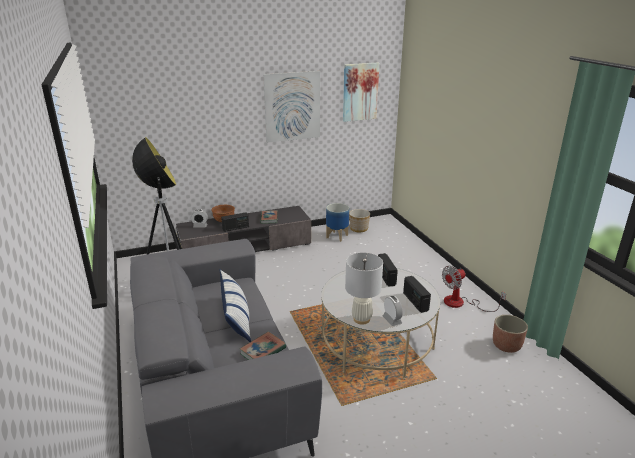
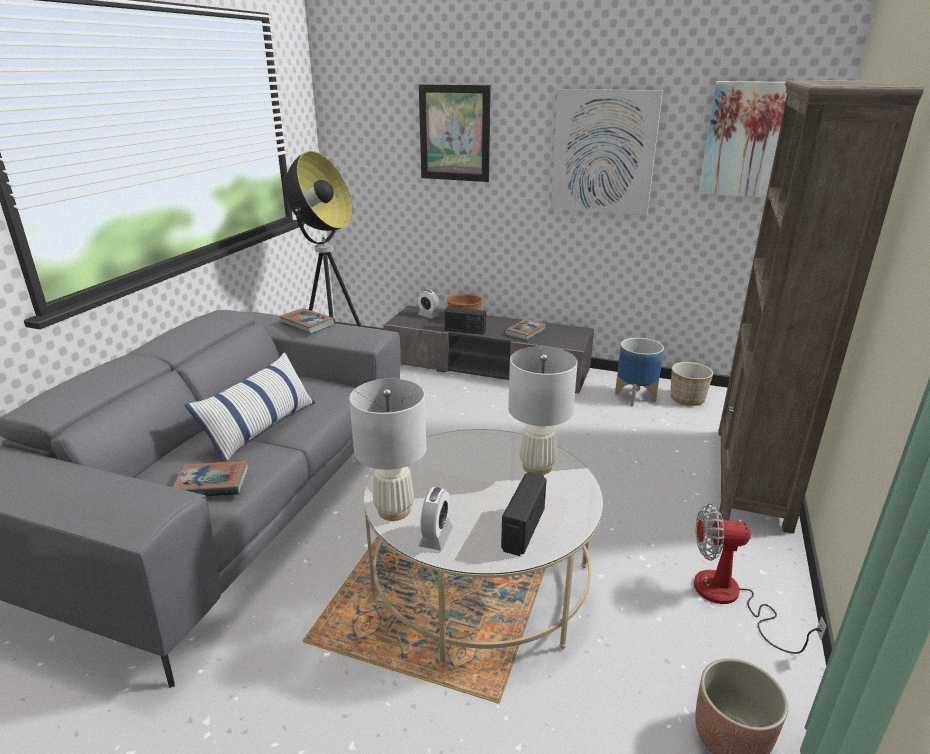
camera: 40 degrees right, 0 degrees up
radio [378,253,398,287] -> white table lamp [508,346,578,475]
none -> book [279,308,335,334]
none -> picture [419,84,491,182]
none -> brown bookcase [718,80,924,534]

